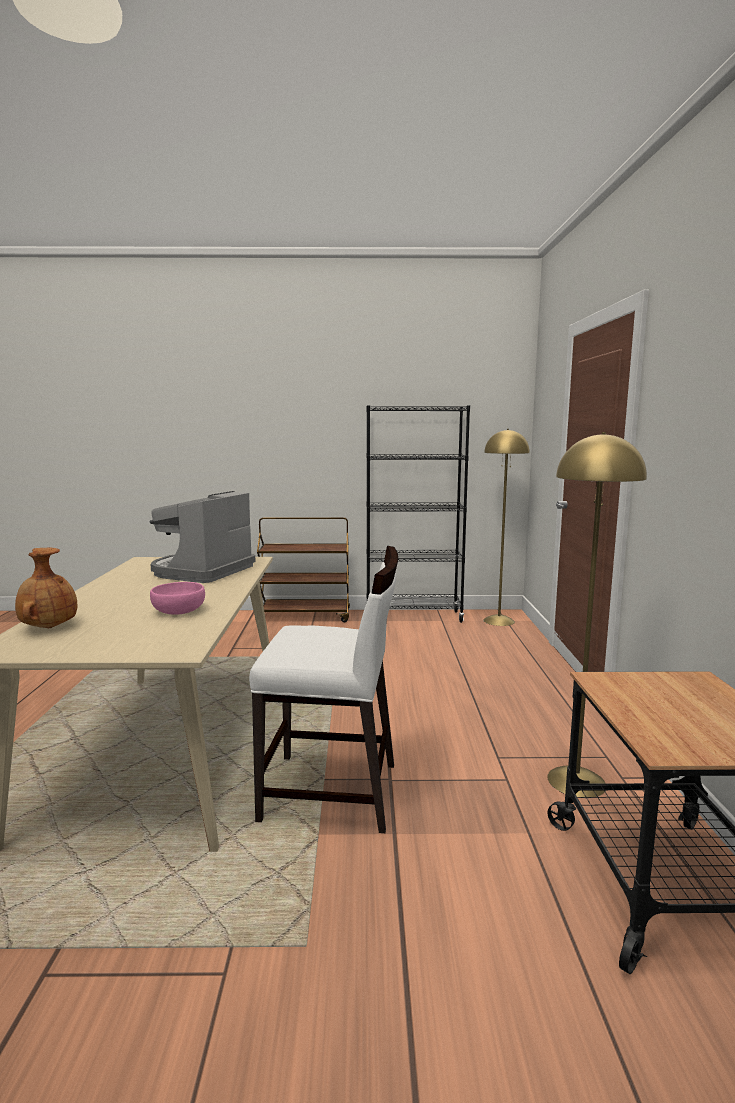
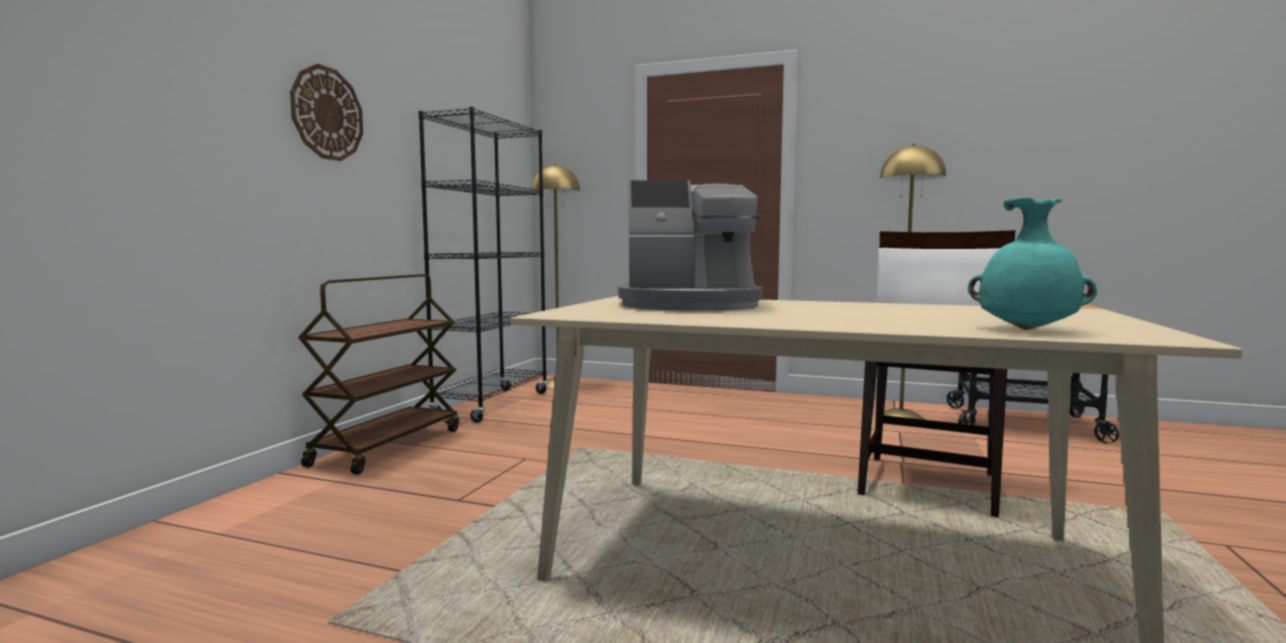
camera: 70 degrees left, 5 degrees down
brown vase [15,548,77,628] -> turquoise vase [968,197,1097,330]
coffee machine [149,491,256,583] -> coffee machine turned 45 degrees counterclockwise [618,180,763,311]
pink bowl [150,582,205,615] -> none
none -> wall clock [290,64,363,161]

